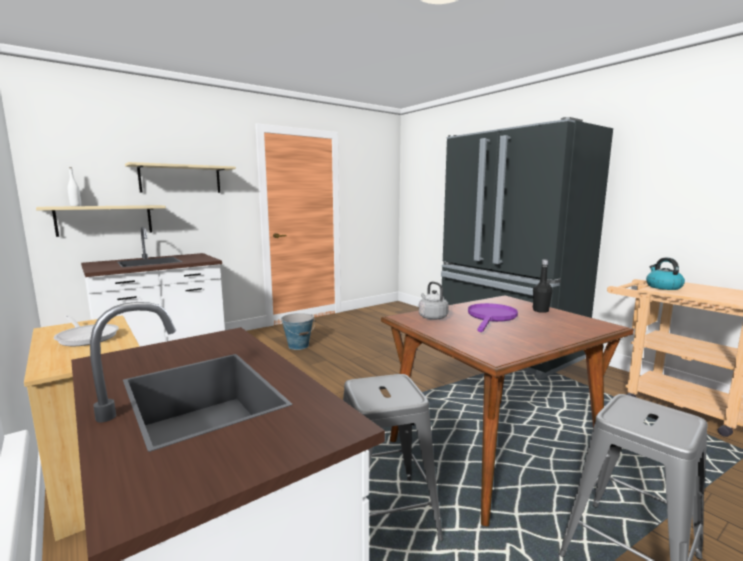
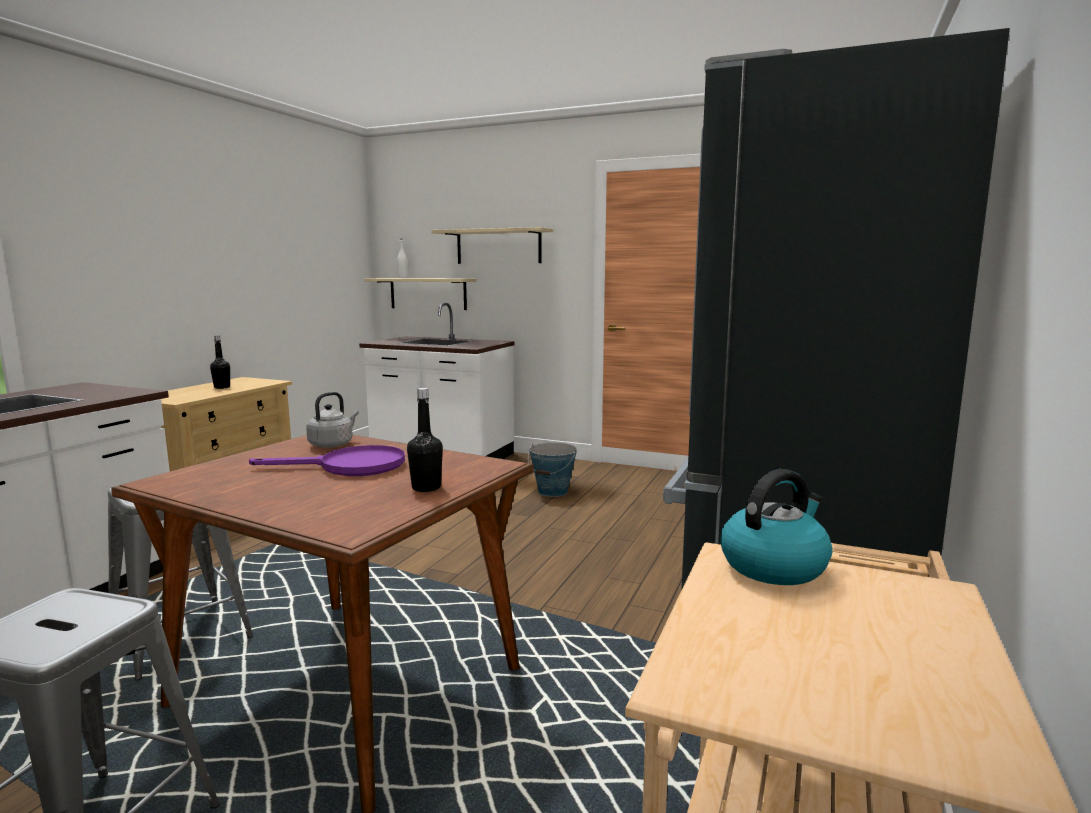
camera: 60 degrees right, 0 degrees up
frying pan [54,315,119,346] -> black bottle [210,335,230,389]

